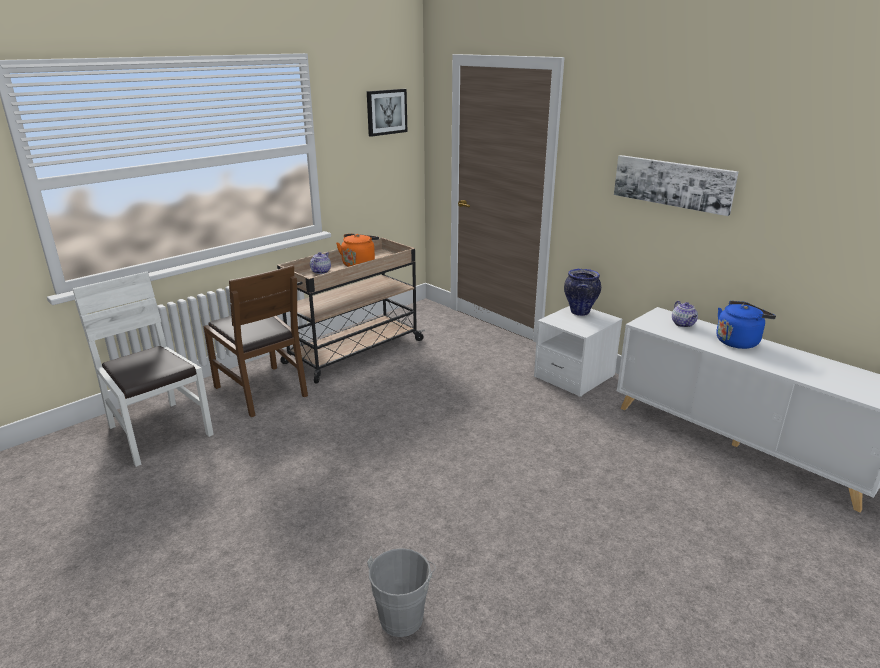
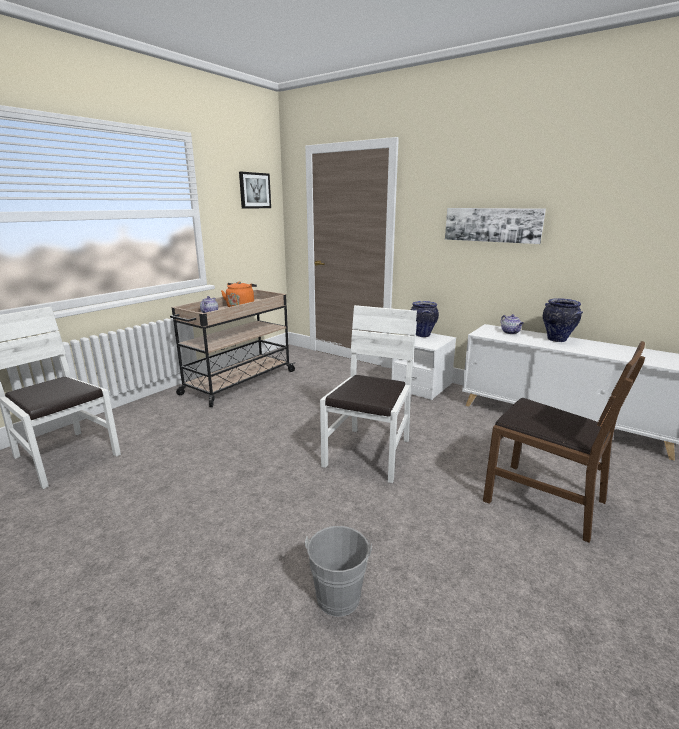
camera: 10 degrees left, 5 degrees down
brown chair [203,265,308,417] -> brown chair moved to [483,341,645,543]
blue kettle [716,301,776,349] -> vase [543,298,583,342]
none -> white chair [320,305,417,483]

